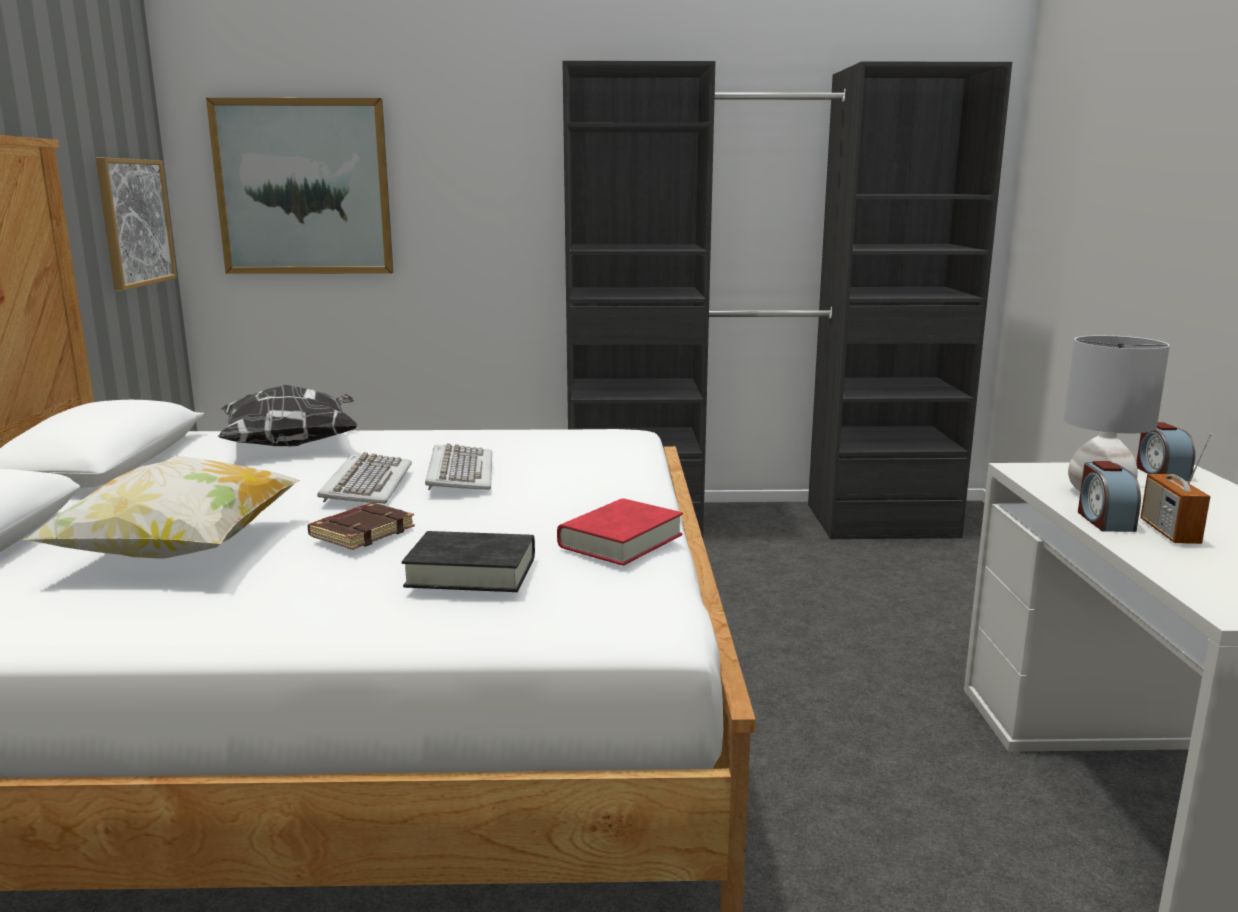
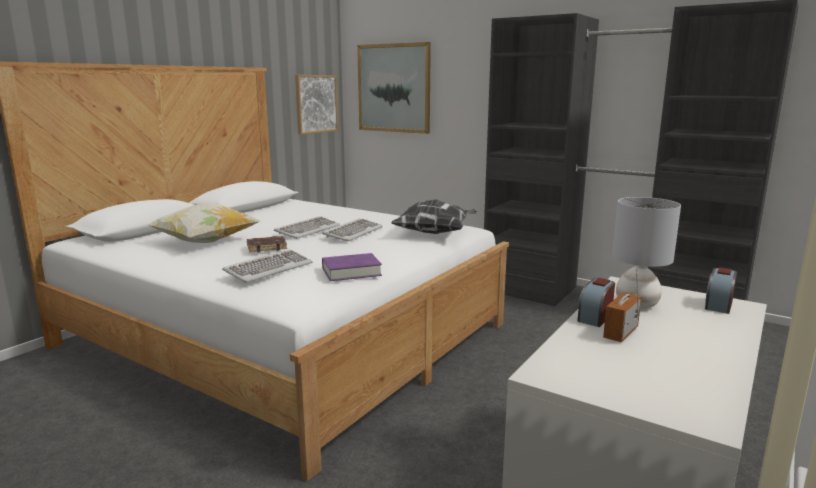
camera: 35 degrees right, 0 degrees up
pillow [218,385,358,446] -> pillow moved to [391,200,477,234]
black book [402,531,535,592] -> keyboard [222,250,312,283]
red book [557,498,683,566] -> purple book [322,253,382,281]

